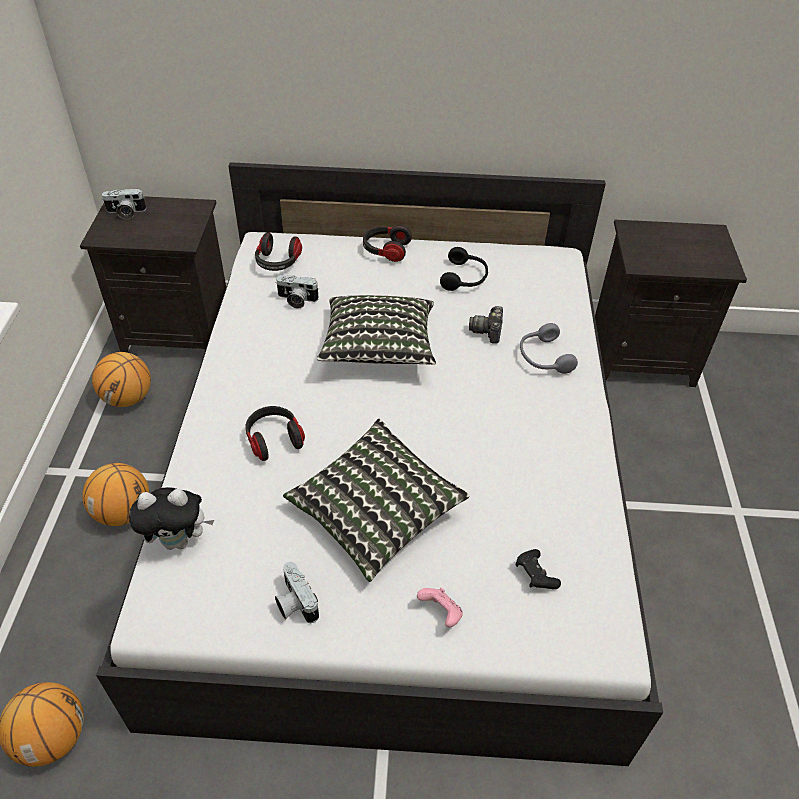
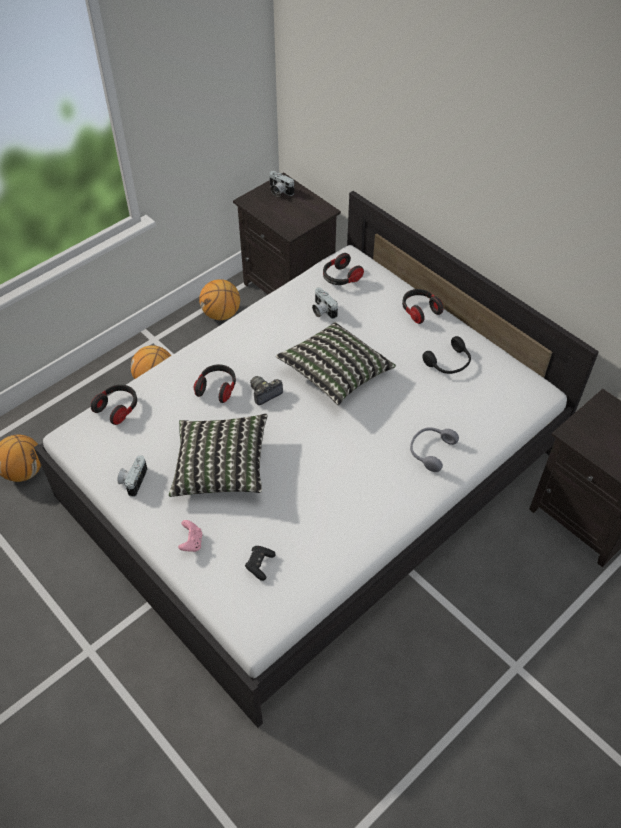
camera: 45 degrees right, 5 degrees up
plush toy [129,487,214,550] -> headphones [91,384,137,425]
camera [469,306,503,344] -> camera moved to [250,376,283,405]

